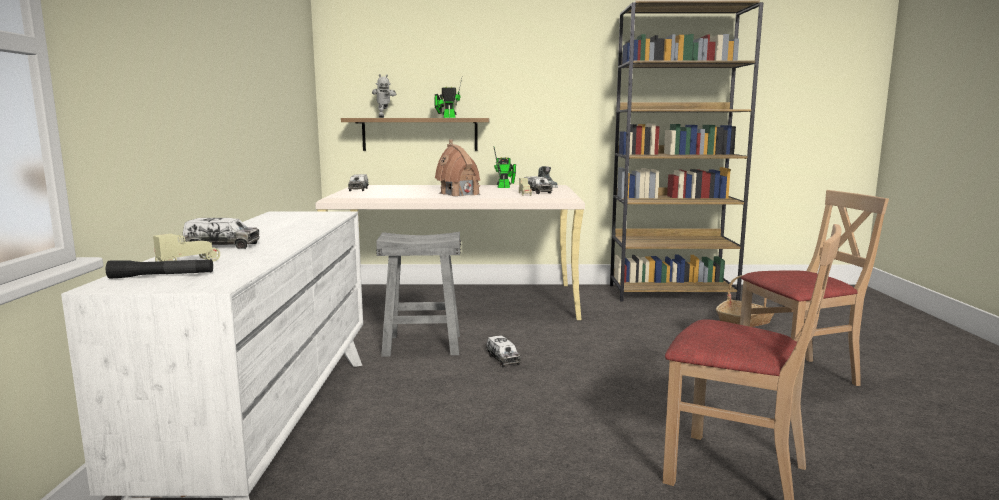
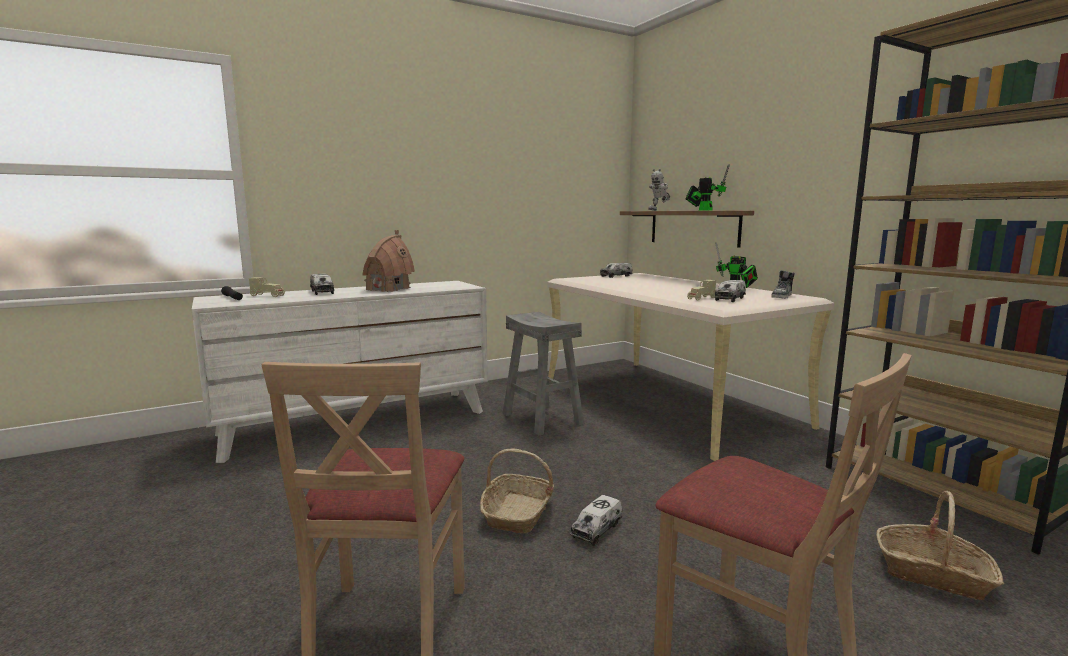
camera: 60 degrees right, 0 degrees up
toy house [435,139,481,196] -> toy house moved to [362,230,415,292]
toy truck [486,335,521,368] -> toy truck moved to [570,495,622,546]
none -> basket [480,448,554,533]

